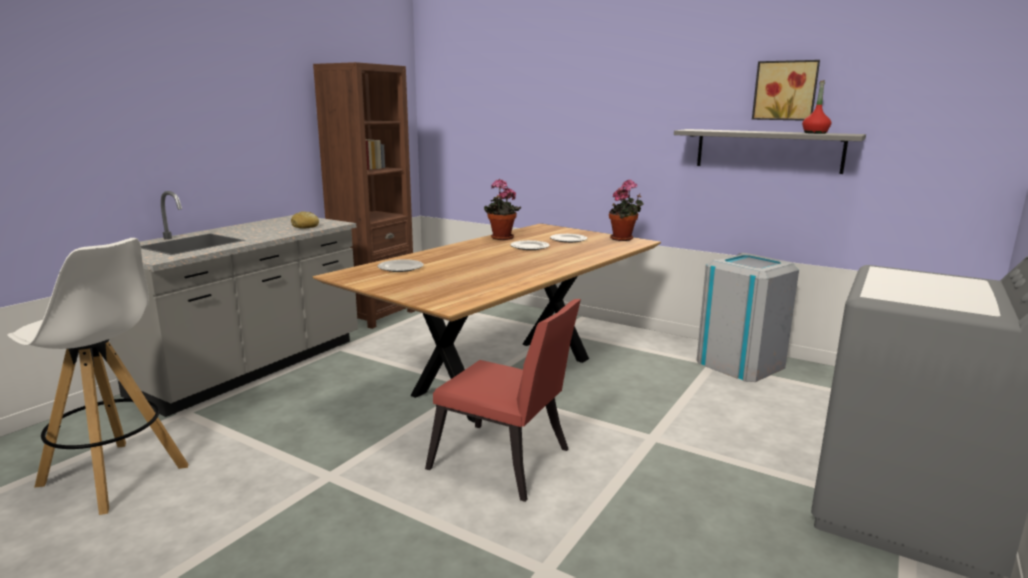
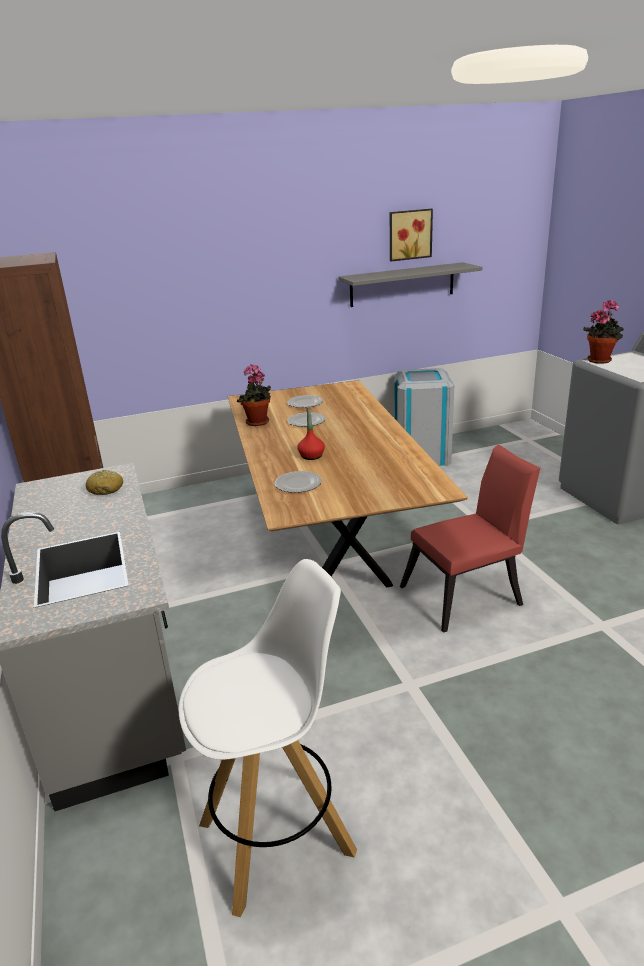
camera: 50 degrees left, 10 degrees up
potted plant [609,180,644,241] -> potted plant moved to [583,300,624,364]
red bottle [802,80,831,134] -> red bottle moved to [298,406,325,460]

